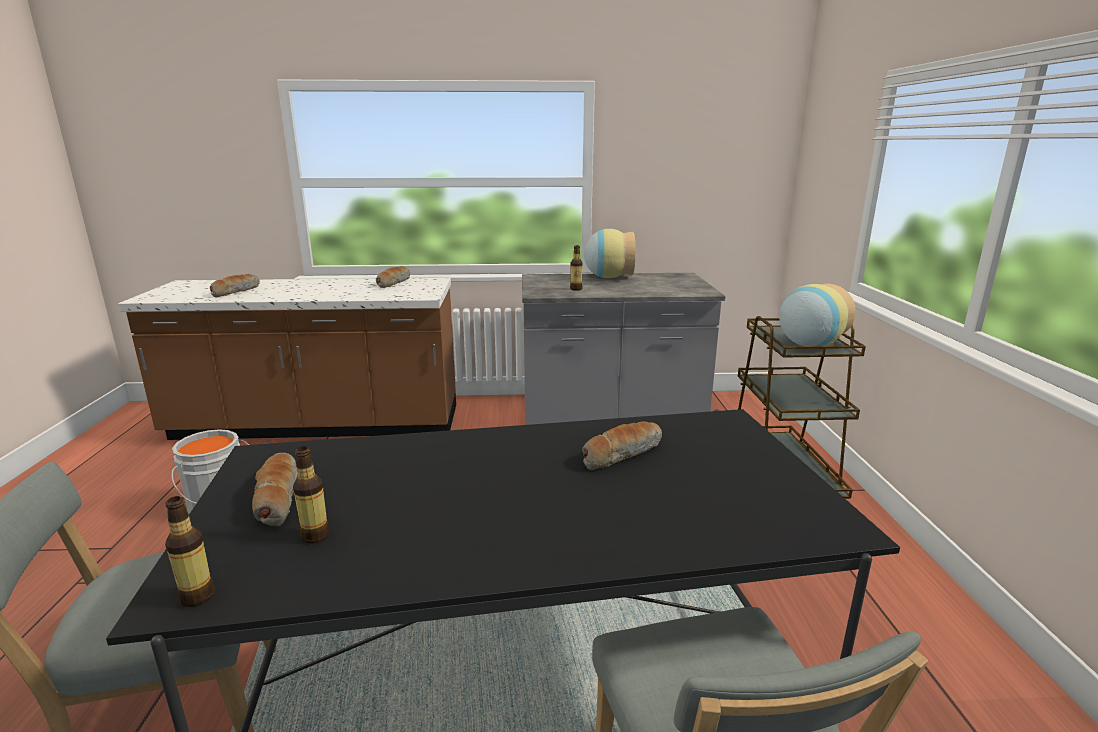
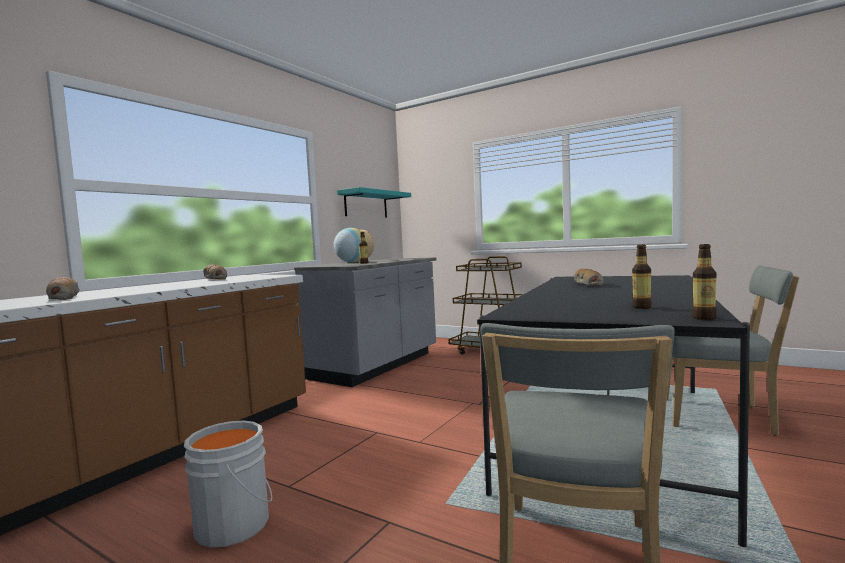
camera: 55 degrees left, 15 degrees down
bread [252,453,298,526] -> none
vase [779,284,856,346] -> none
none -> turquoise shelf [337,187,411,217]

